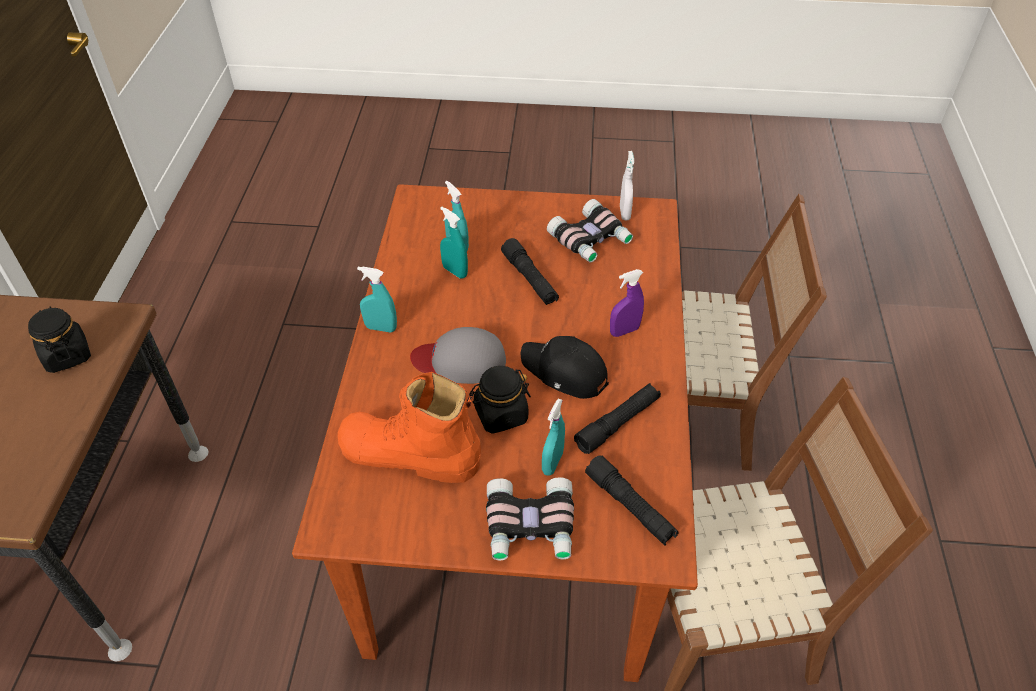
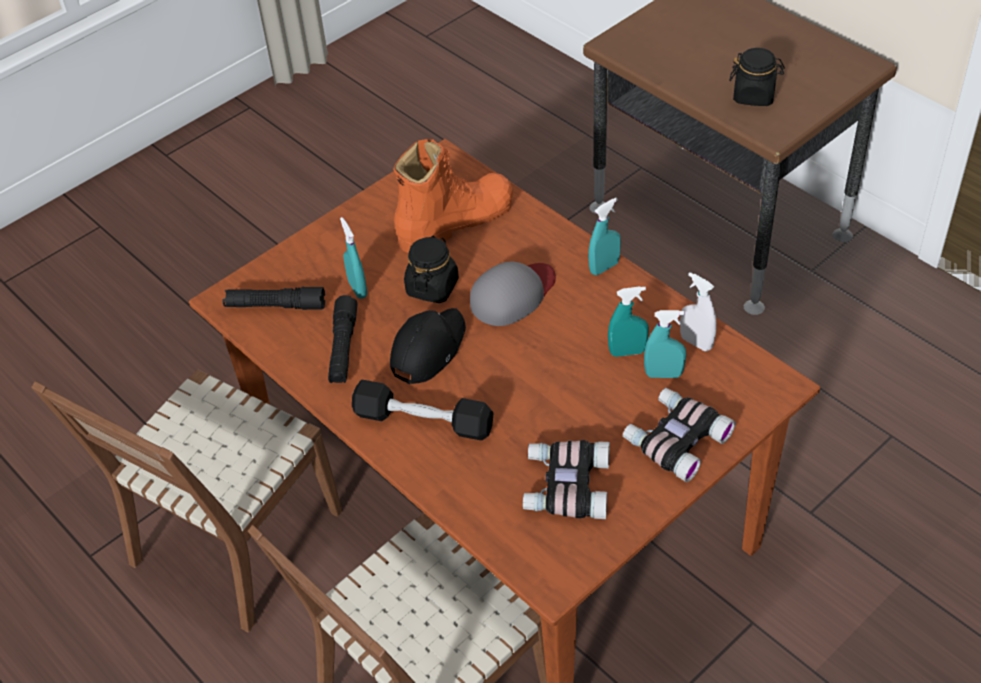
camera: 135 degrees right, 0 degrees up
binoculars [486,477,574,561] -> binoculars moved to [623,388,736,482]
black flashlight [501,238,559,305] -> none
black cap [521,336,609,399] -> black cap turned 45 degrees counterclockwise [390,308,466,384]
purple spray bottle [610,269,644,337] -> black dumbbell [352,380,494,440]
white spray bottle [620,151,634,220] -> white spray bottle moved to [680,272,717,351]

